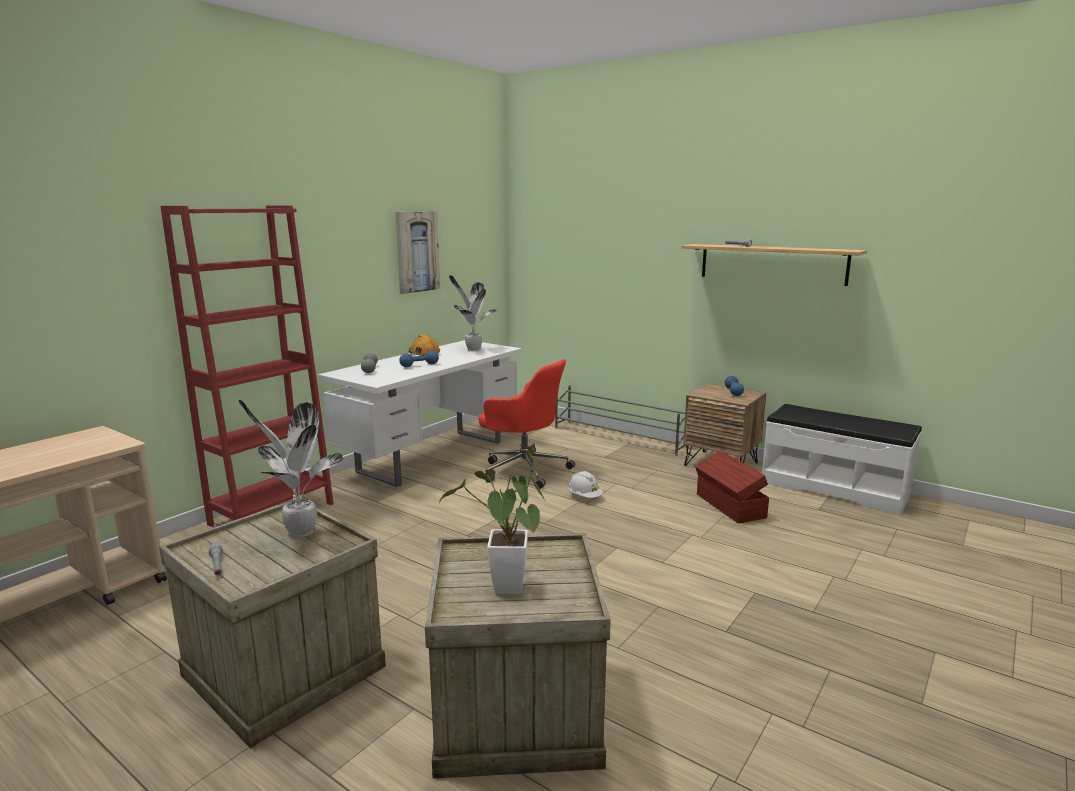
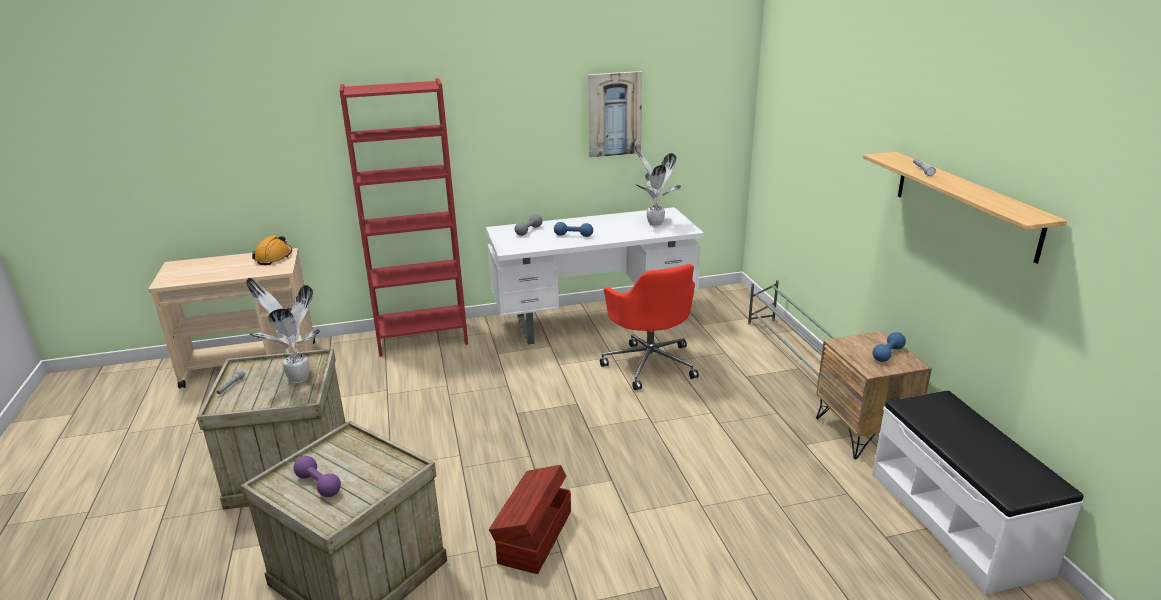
camera: 40 degrees right, 10 degrees up
orange hard hat [409,334,440,356] -> orange hard hat moved to [252,236,292,265]
potted plant [440,444,544,594] -> purple dumbbell [294,456,341,497]
white hard hat [568,471,603,498] -> none
brown storage box [695,451,769,523] -> brown storage box moved to [489,465,571,574]

